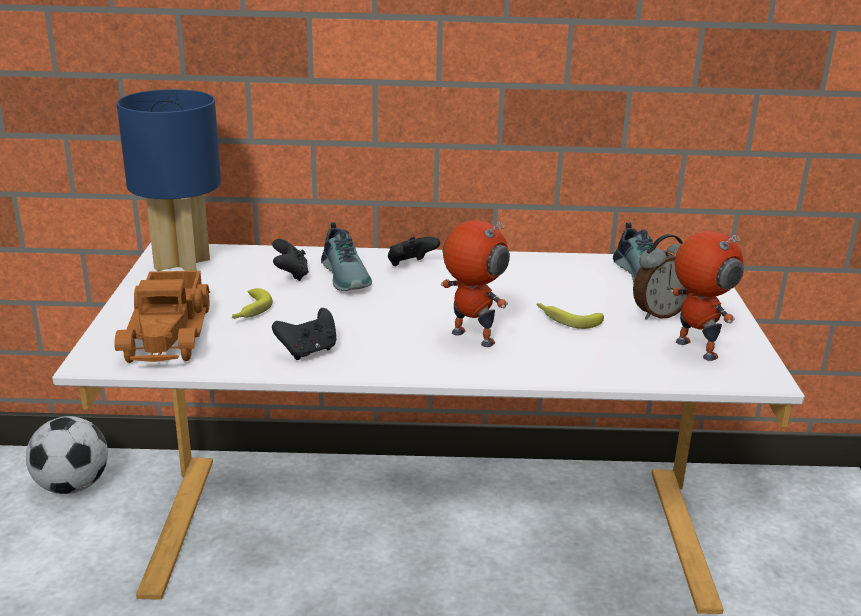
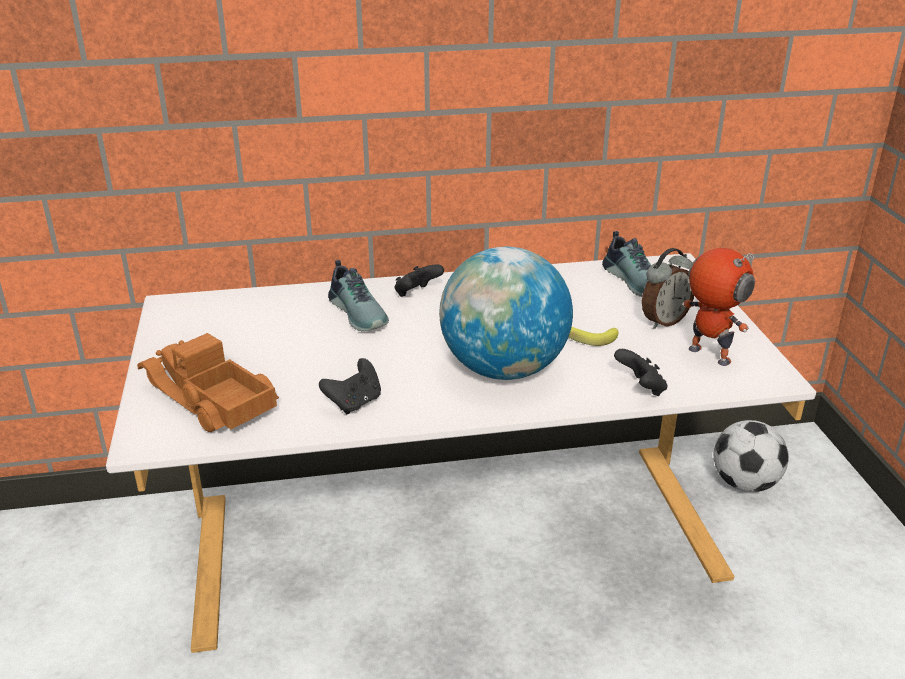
camera: 10 degrees left, 5 degrees up
football [26,416,108,494] -> football moved to [714,420,789,492]
toy truck [114,271,210,363] -> toy truck turned 150 degrees clockwise [137,333,279,432]
blue table lamp [117,89,221,271] -> none
banana [232,288,273,319] -> none
black game controller [272,239,309,281] -> black game controller moved to [614,349,667,396]
toy robot [441,220,510,347] -> globe [439,247,573,380]

